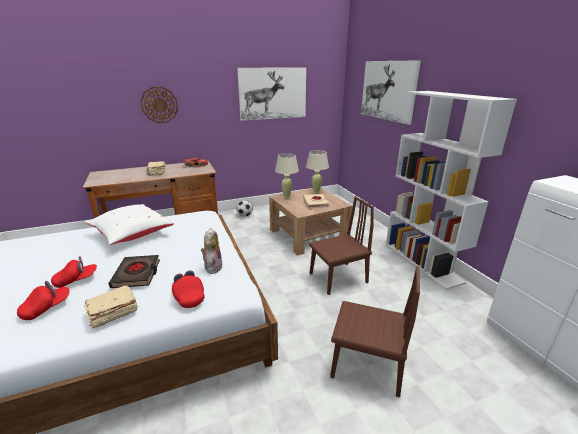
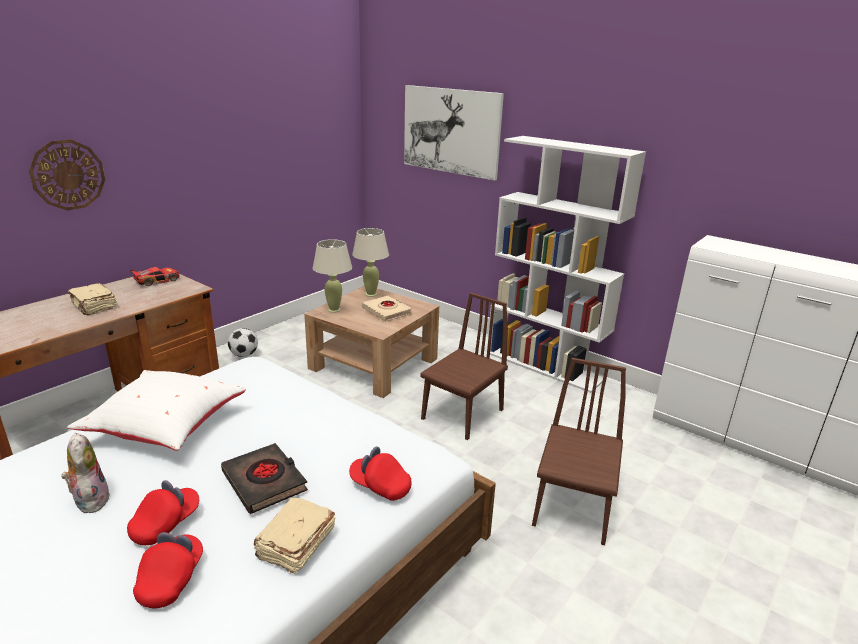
camera: 30 degrees left, 0 degrees up
plush toy [201,228,223,274] -> plush toy moved to [61,433,110,513]
picture [237,67,306,121] -> none
brown chair [330,266,420,397] -> brown chair turned 60 degrees counterclockwise [532,358,626,545]

